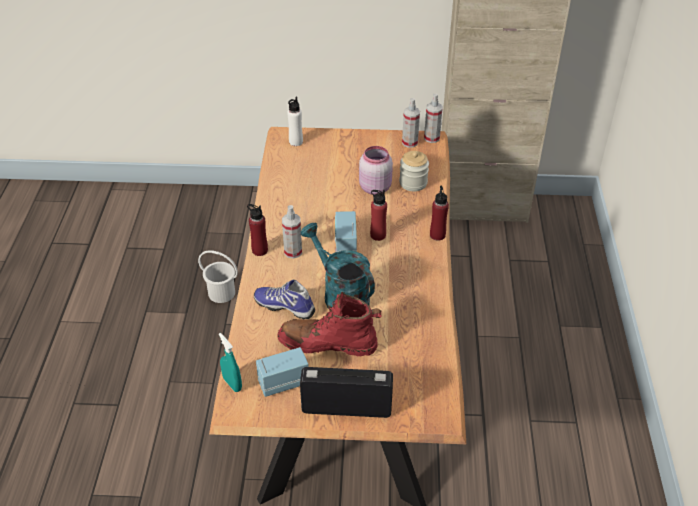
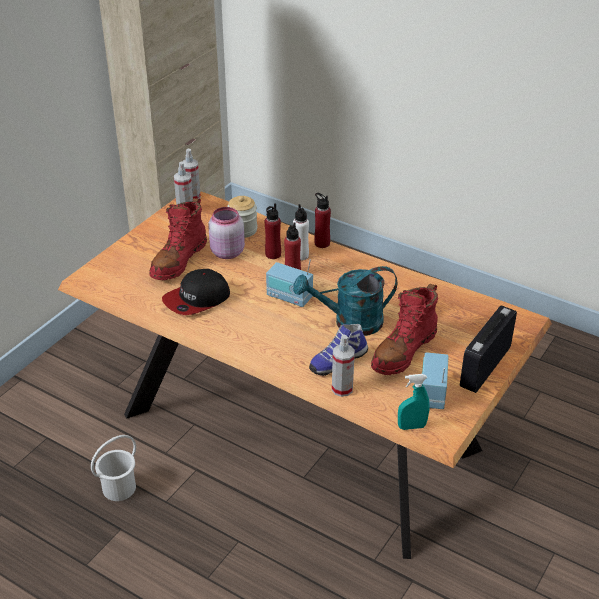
camera: 60 degrees left, 5 degrees down
red bottle [247,204,268,256] -> red bottle moved to [265,203,281,259]
spray bottle [282,205,302,259] -> spray bottle moved to [332,335,355,397]
white bottle [287,97,303,146] -> white bottle moved to [293,204,309,261]
none -> red boot [149,198,207,280]
none -> cap [162,269,230,315]

